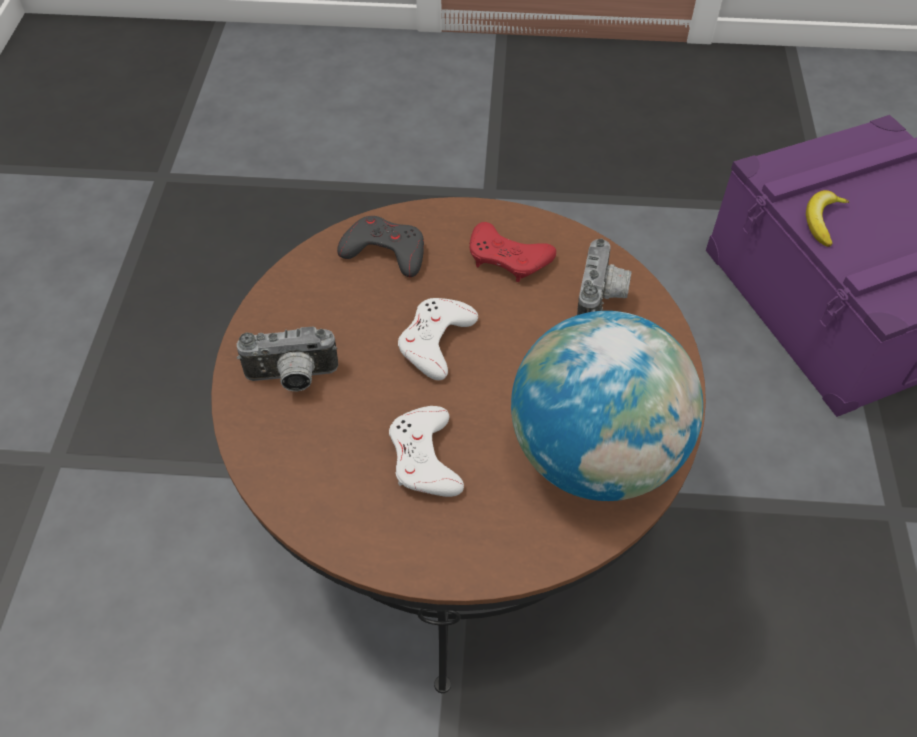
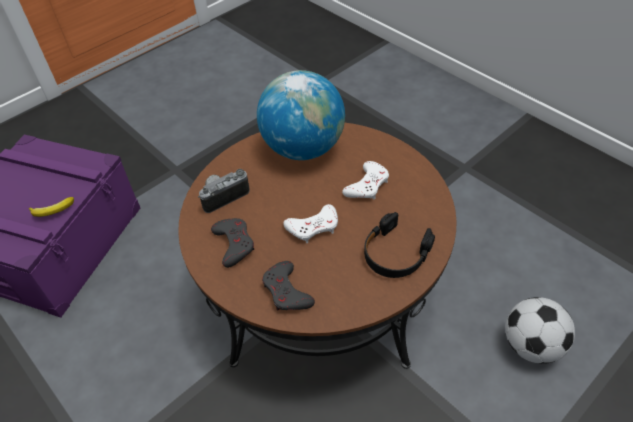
camera: 135 degrees left, 5 degrees down
camera [237,326,338,392] -> black headphones [364,212,435,278]
red game controller [470,222,556,282] -> grey game controller [211,218,254,268]
none -> football [505,297,575,364]

